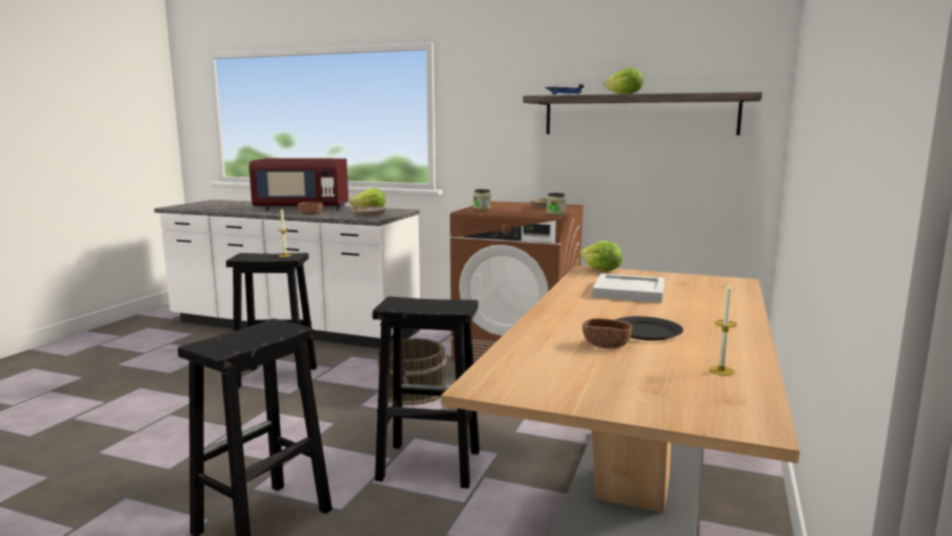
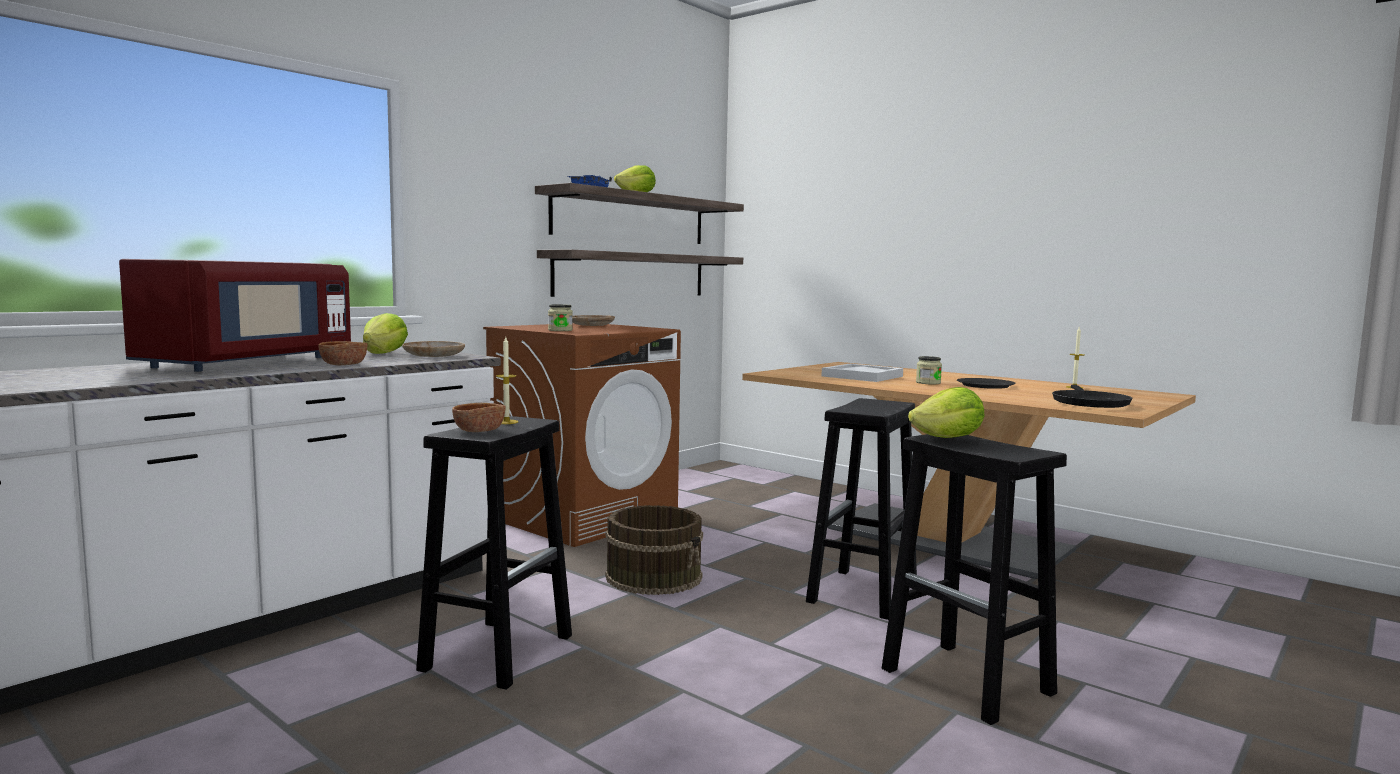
camera: 70 degrees left, 5 degrees down
jar [546,193,566,215] -> jar moved to [916,356,942,385]
lettuce [580,241,622,271] -> lettuce moved to [908,387,984,438]
brown bowl [582,318,632,349] -> brown bowl moved to [452,403,506,432]
none -> shelf [537,250,743,297]
none -> black frying pan [1052,385,1132,408]

